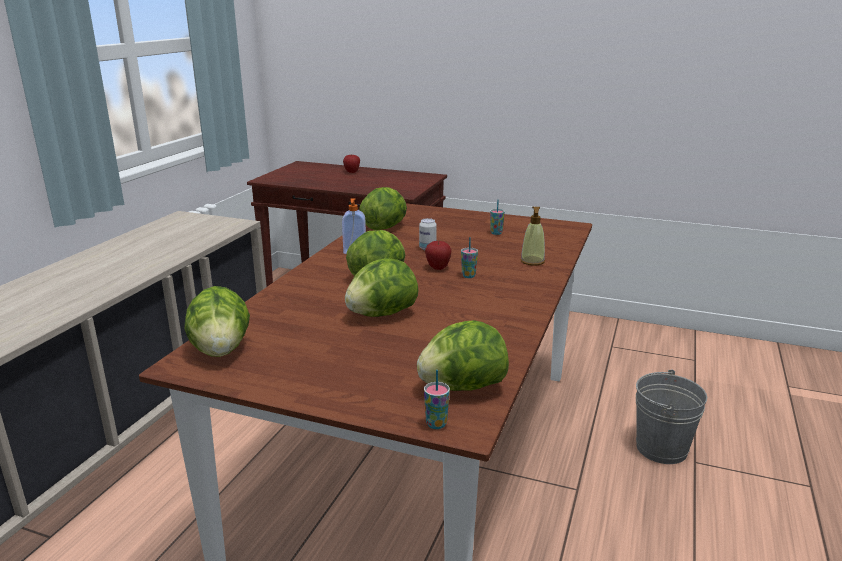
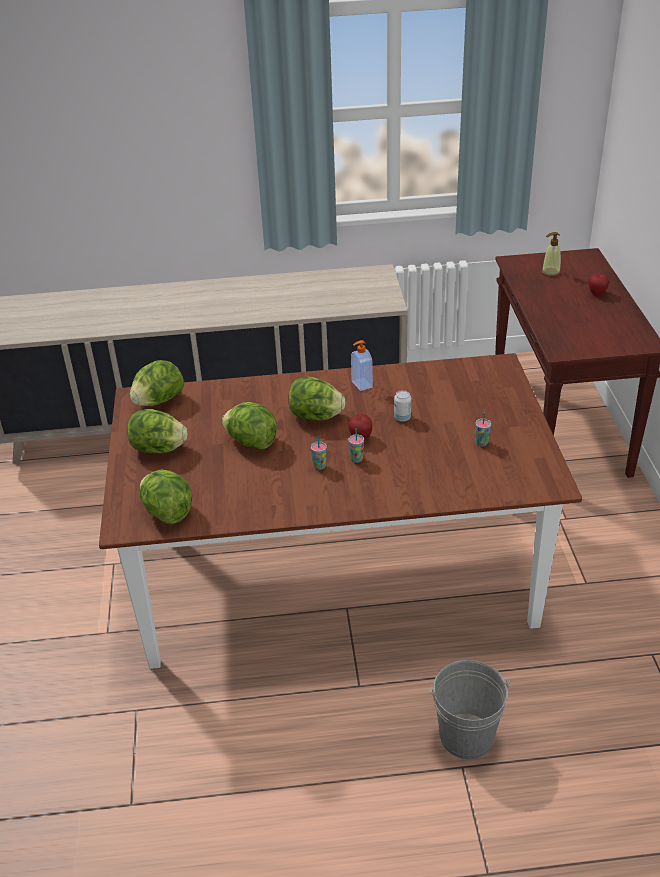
camera: 65 degrees right, 15 degrees up
lettuce [359,187,407,230] -> lettuce moved to [128,409,187,453]
cup [424,370,450,429] -> cup moved to [311,436,327,470]
soap dispenser [520,207,545,266] -> soap dispenser moved to [542,232,561,277]

